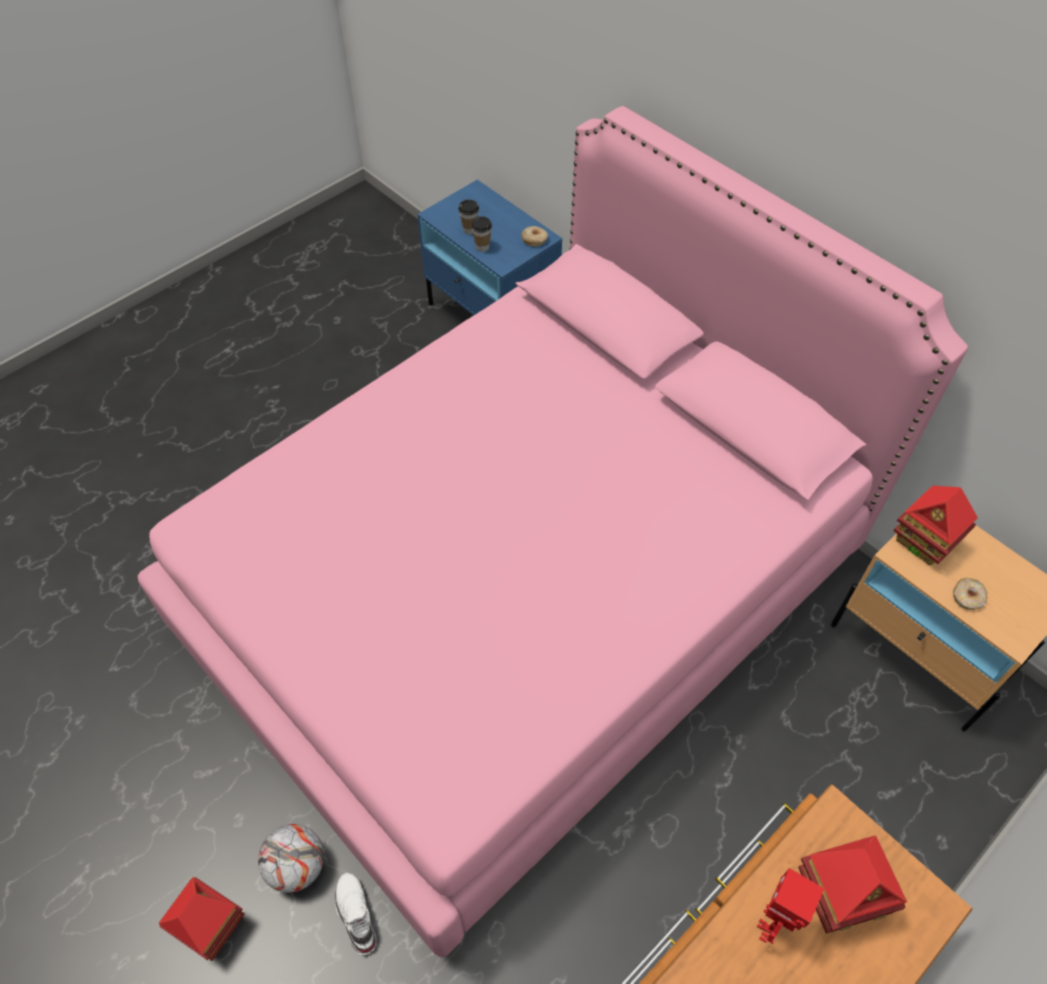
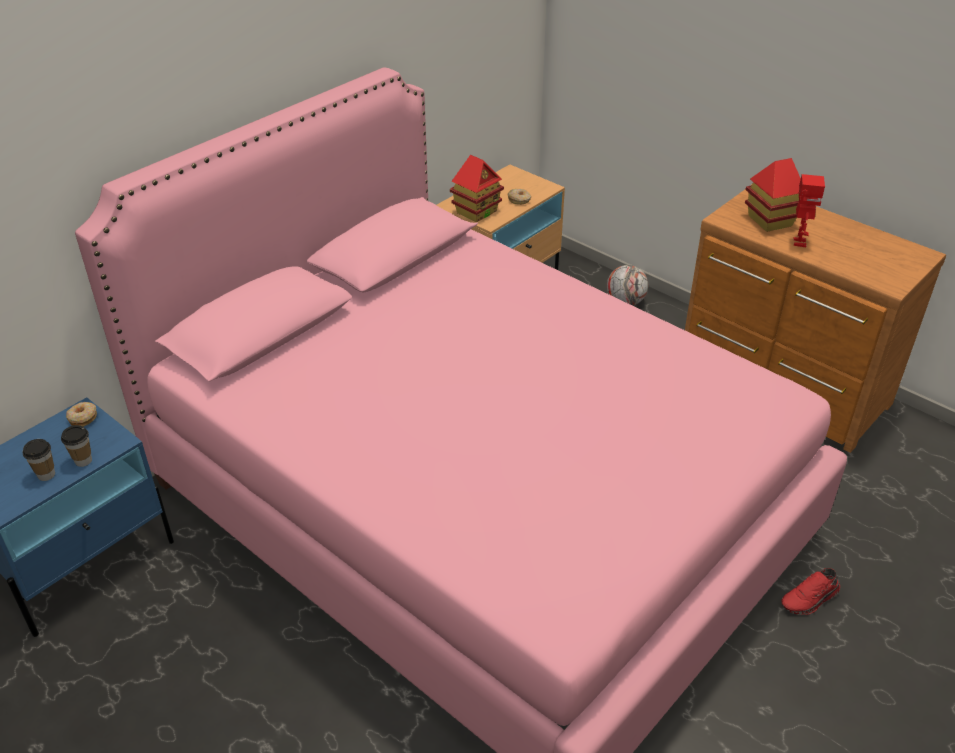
camera: 95 degrees left, 15 degrees down
toy house [159,877,245,961] -> none
football [258,824,324,893] -> football moved to [607,265,648,306]
white shoe [335,873,377,955] -> red shoe [781,568,840,615]
toy robot [757,868,824,944] -> toy robot turned 105 degrees counterclockwise [793,174,825,247]

